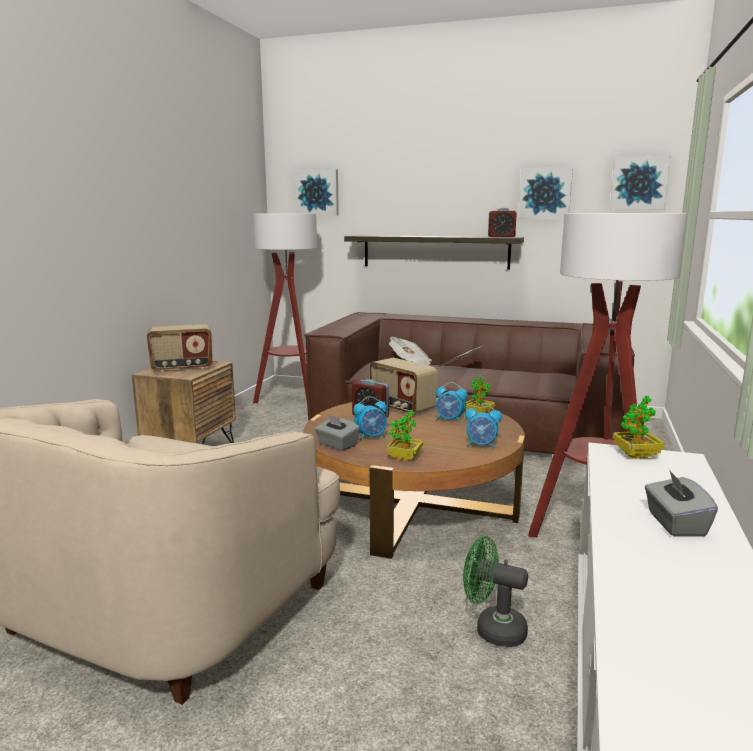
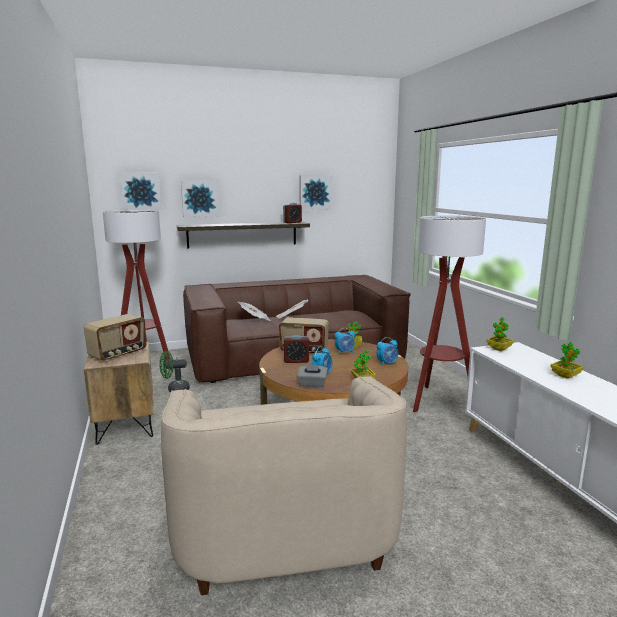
camera: 35 degrees left, 0 degrees up
green fan [463,536,528,647] -> green fan moved to [159,351,190,392]
picture [610,155,671,210] -> picture moved to [181,180,219,217]
grey tissue box [645,469,718,537] -> potted plant [551,342,584,379]

